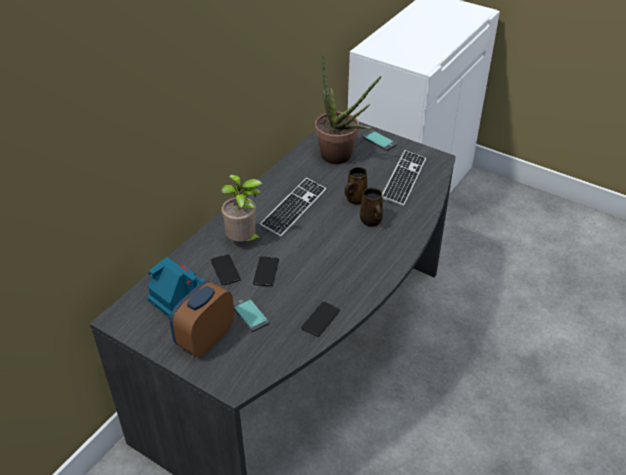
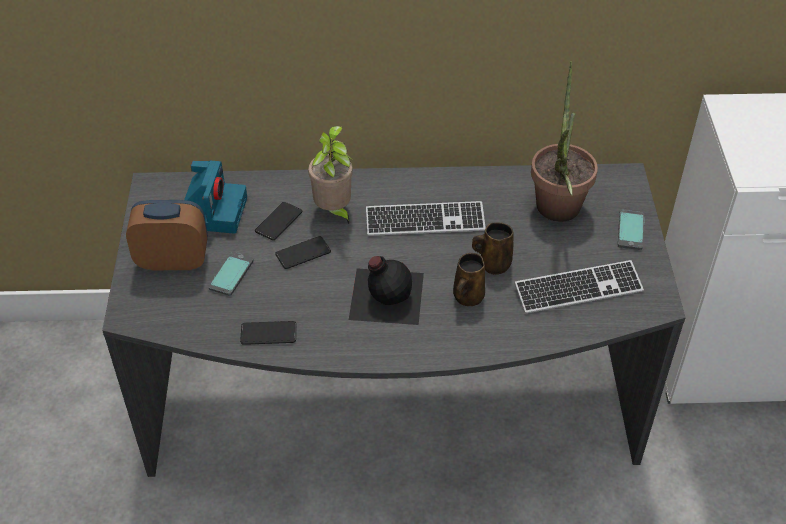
camera: 55 degrees right, 5 degrees up
none -> black bottle [349,256,424,325]

